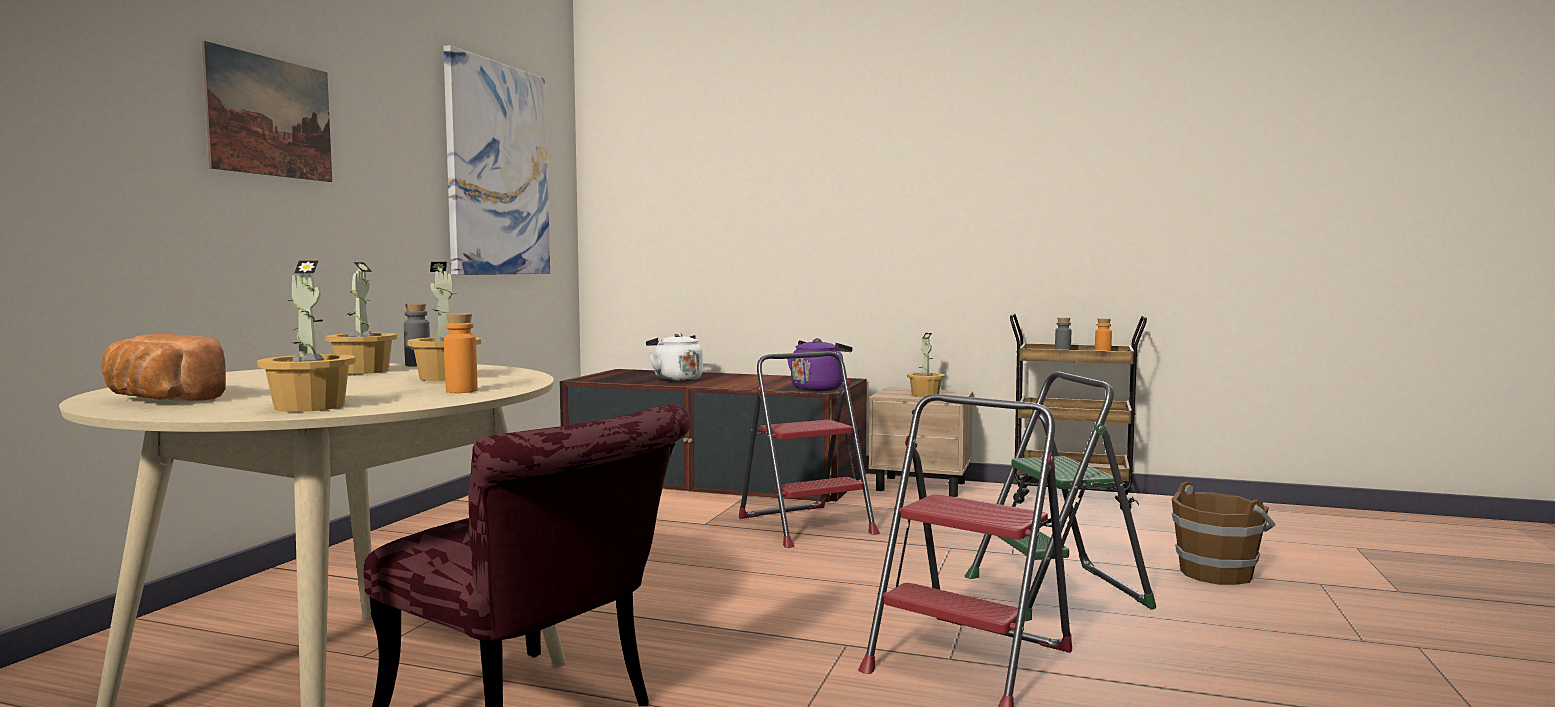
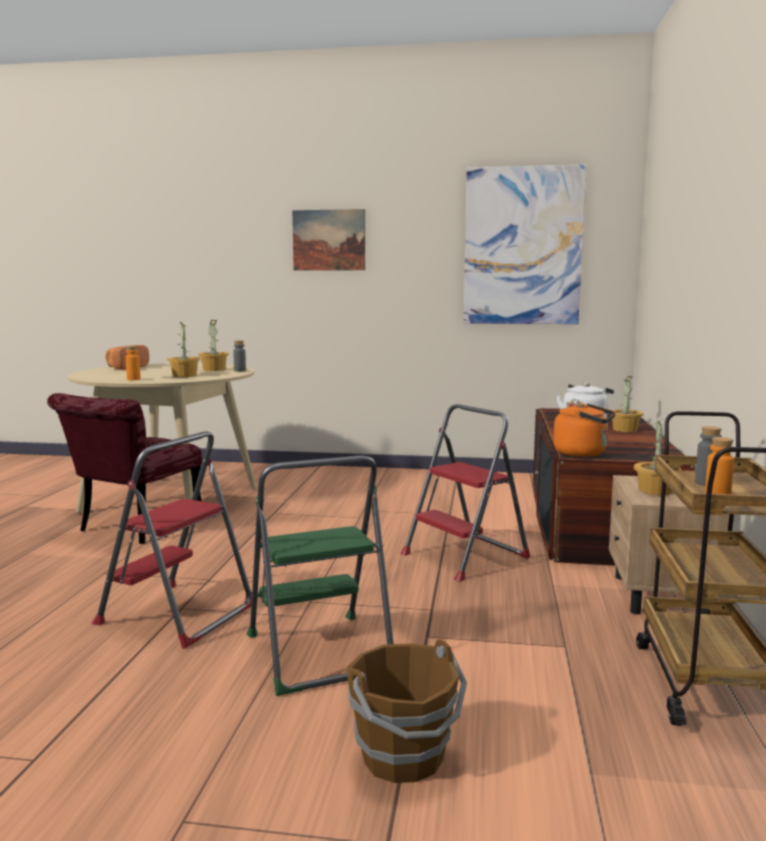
camera: 80 degrees right, 5 degrees up
potted plant [257,261,356,412] -> potted plant moved to [611,376,643,432]
purple kettle [788,338,853,391] -> orange kettle [553,403,616,457]

